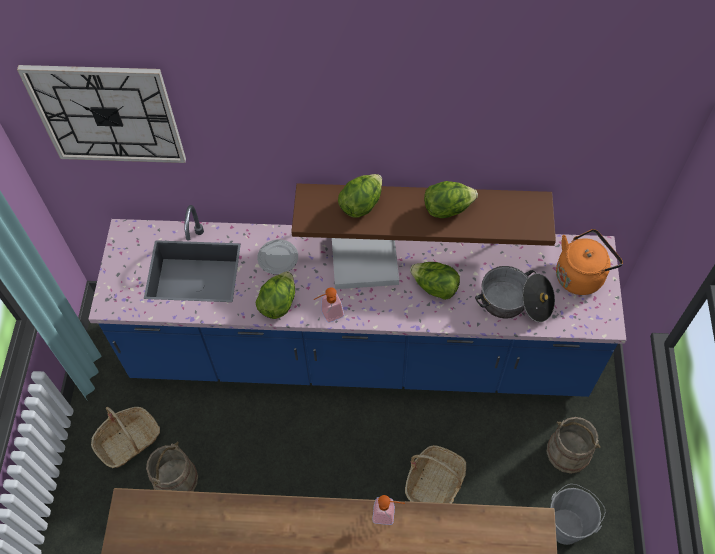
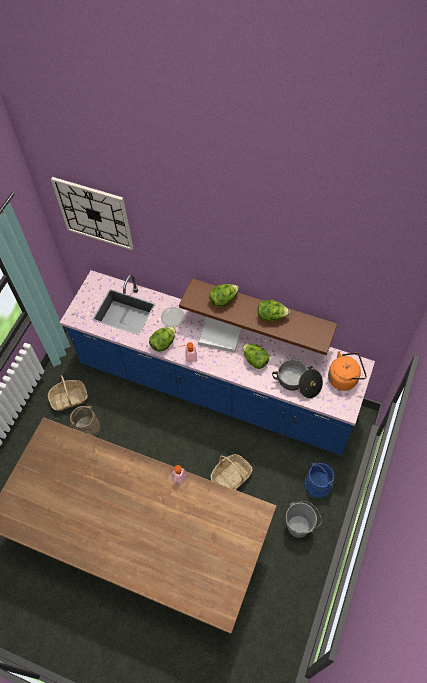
camera: 20 degrees right, 0 degrees up
beige bucket [547,417,601,474] -> blue bucket [304,463,334,498]

